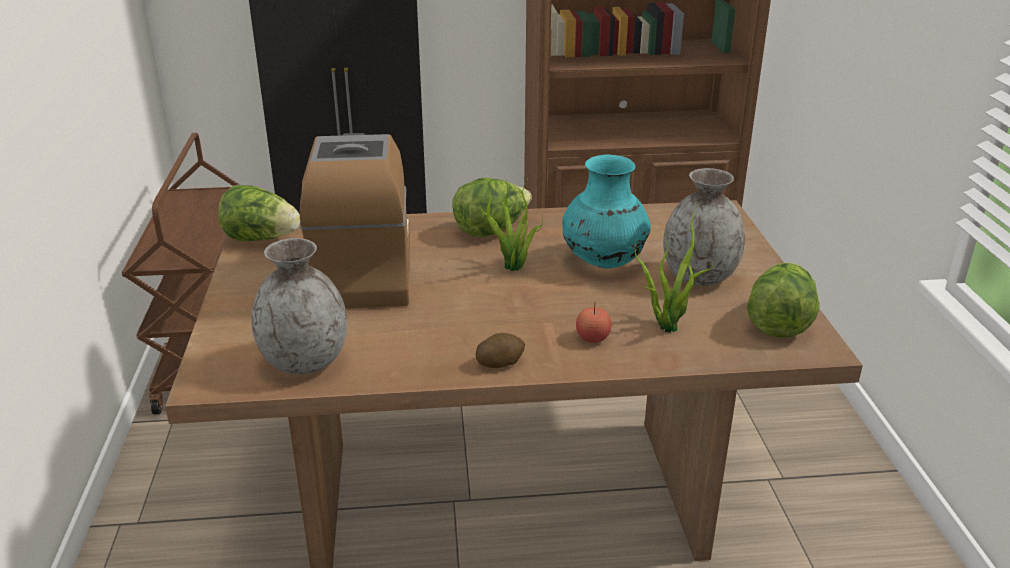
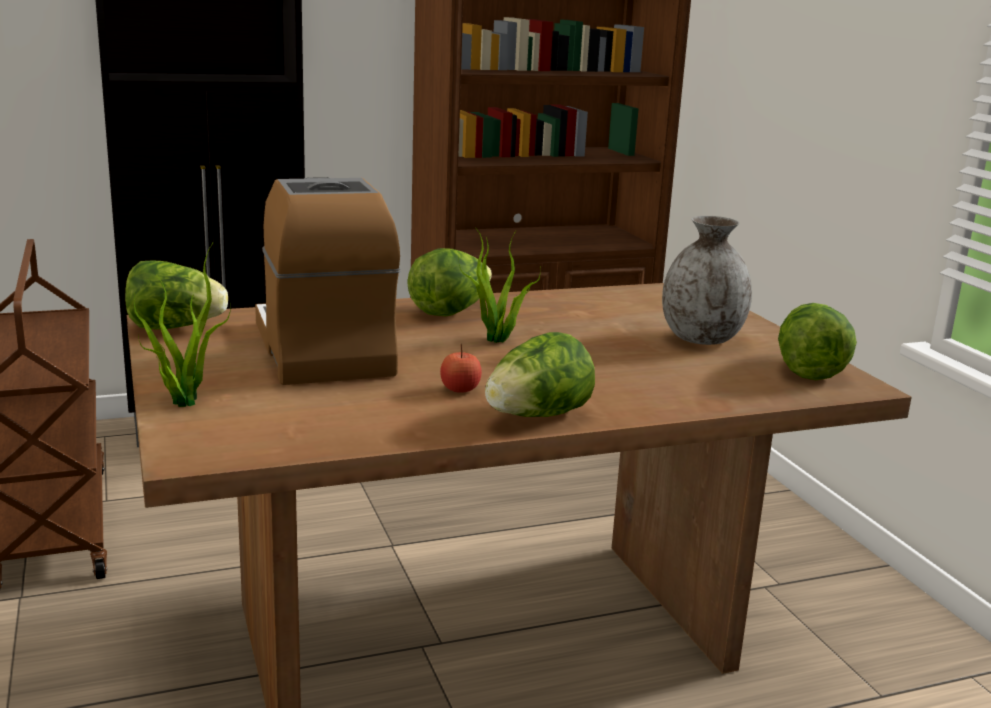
camera: 15 degrees left, 10 degrees down
grey vase [251,238,347,375] -> none
potato [476,333,525,368] -> lettuce [485,332,595,417]
turquoise vase [562,155,651,269] -> none
apple [576,302,611,343] -> apple moved to [440,344,482,393]
potted plant [635,201,717,332] -> potted plant moved to [134,243,231,407]

